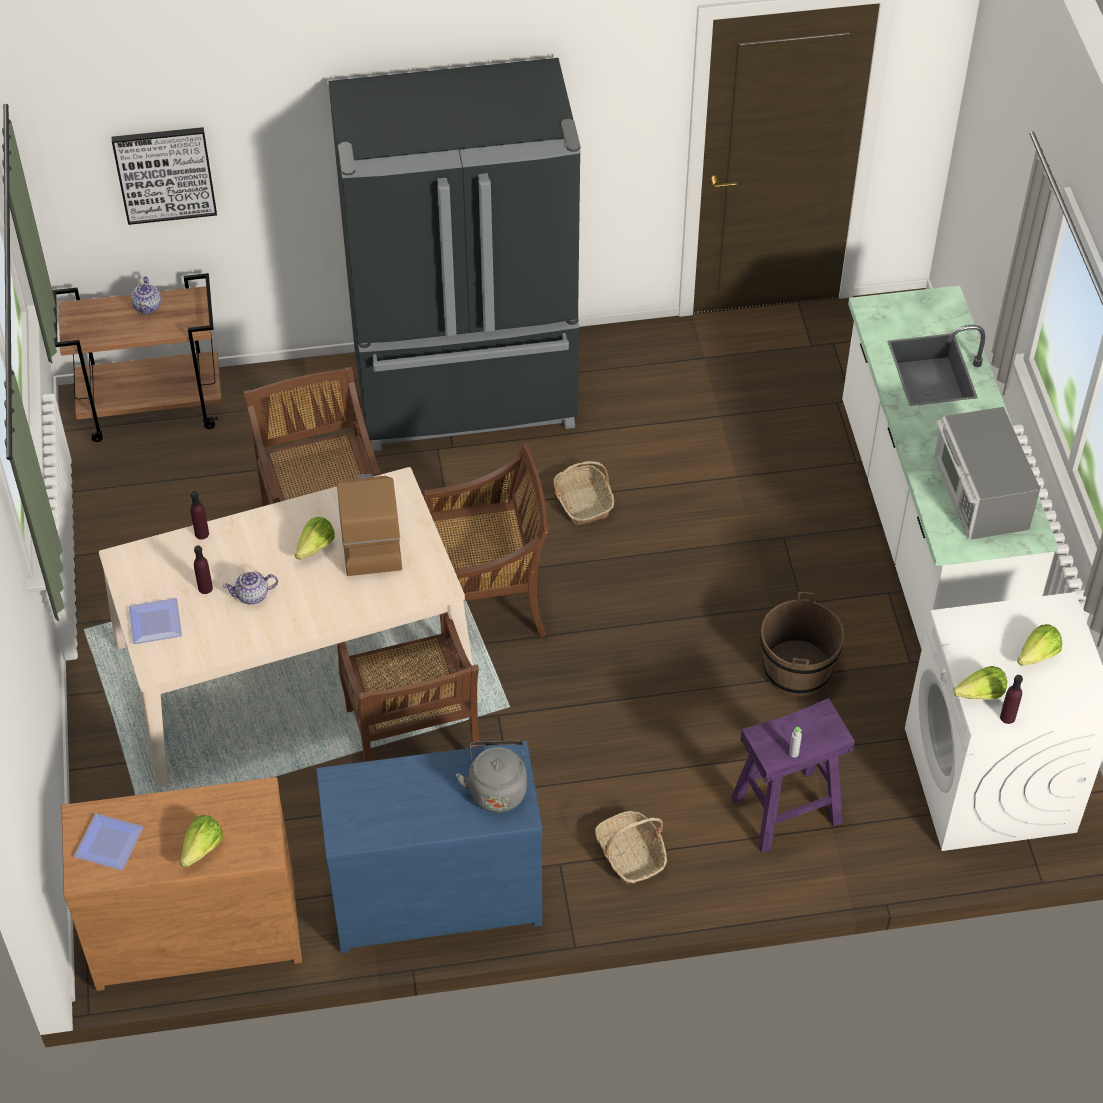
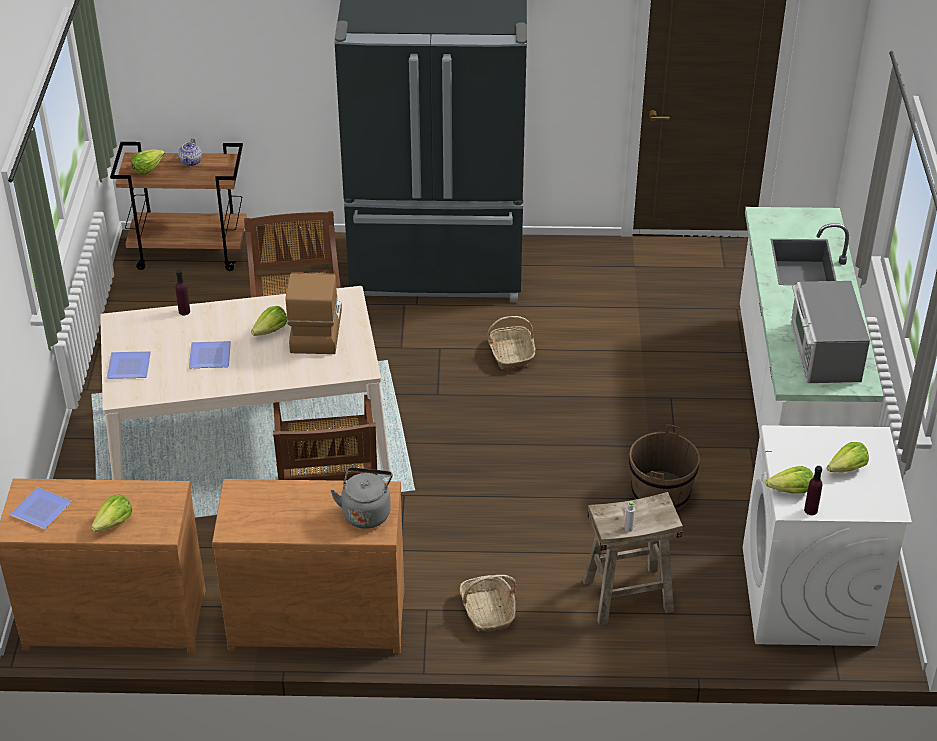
camera: 10 degrees right, 10 degrees down
picture [112,127,217,225] -> none
purple bottle [194,545,213,594] -> none
teapot [223,571,278,605] -> plate [189,341,231,368]
blue dresser [316,741,543,953] -> brown dresser [212,479,404,653]
brown chair [424,443,550,637] -> none
purple stool [731,698,855,853] -> beige stool [583,492,683,625]
none -> lettuce [131,149,165,174]

